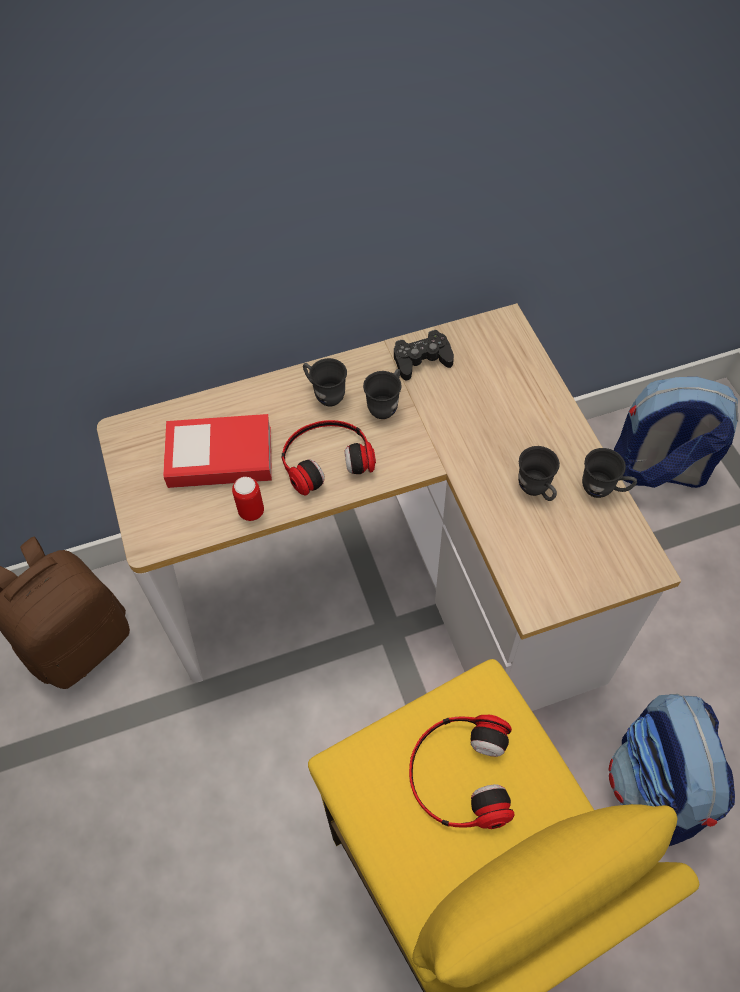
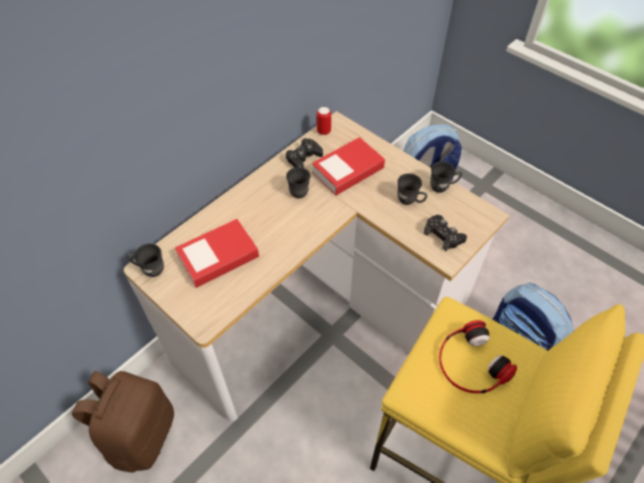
camera: 30 degrees left, 5 degrees down
can [232,477,264,521] -> can moved to [317,107,331,135]
headphones [282,420,376,495] -> none
grey mug [303,358,347,406] -> grey mug moved to [127,244,164,277]
none -> book [312,137,385,196]
none -> black game controller [424,215,467,251]

